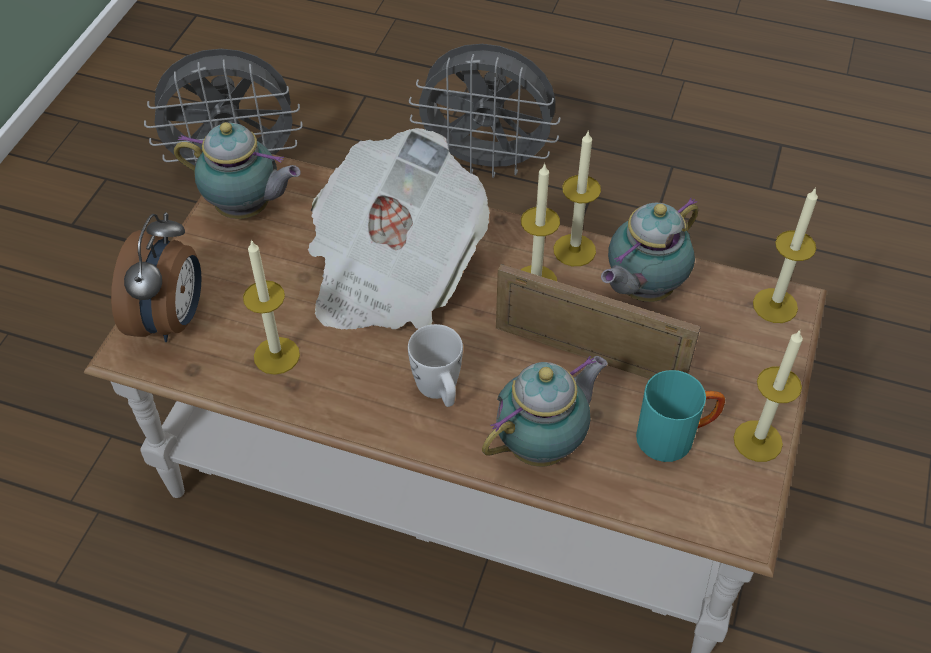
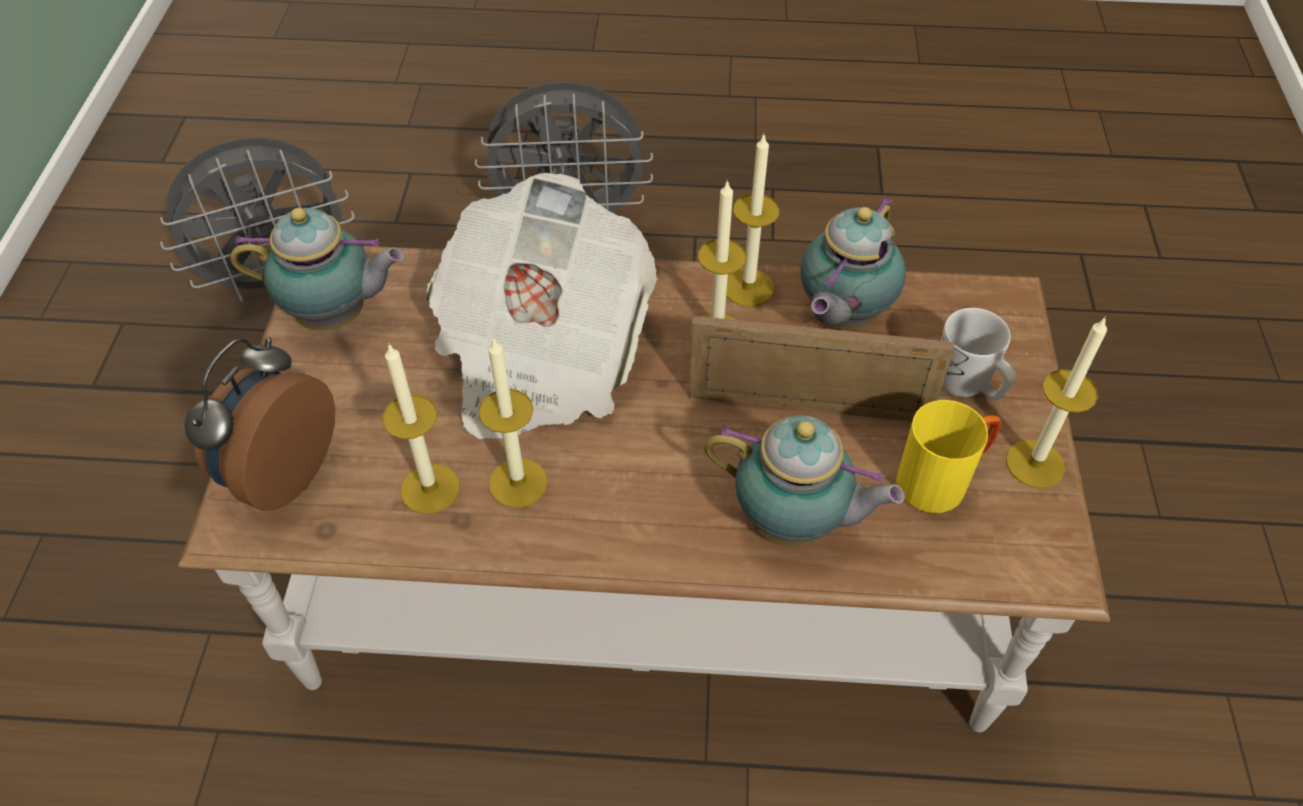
camera: 15 degrees left, 0 degrees up
alarm clock [111,212,202,342] -> alarm clock turned 150 degrees counterclockwise [184,337,335,511]
white mug [408,324,463,407] -> white mug moved to [941,308,1016,401]
teapot [482,356,608,467] -> teapot turned 75 degrees clockwise [704,415,905,547]
turquoise mug [636,370,725,462] -> yellow mug [896,400,1001,513]
candle [753,187,818,323] -> candle moved to [478,337,548,508]

